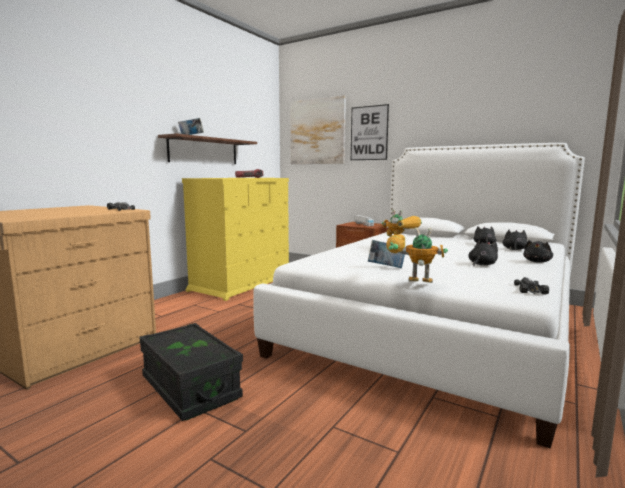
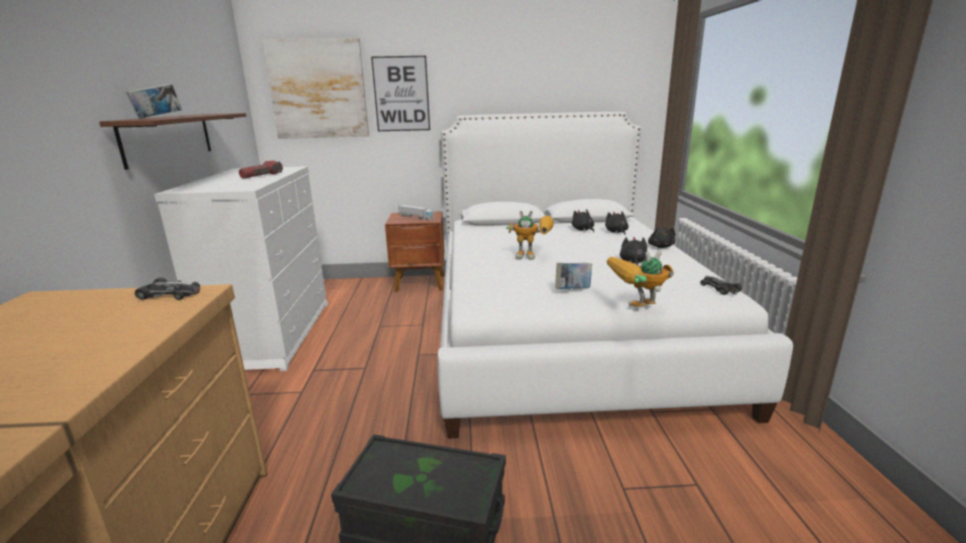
camera: 35 degrees left, 10 degrees up
yellow dresser [182,178,289,301] -> white dresser [154,166,328,371]

